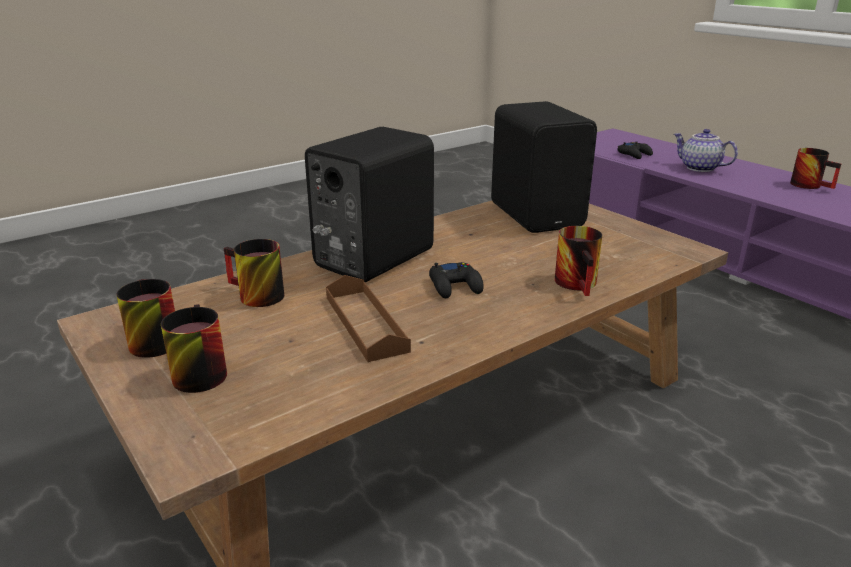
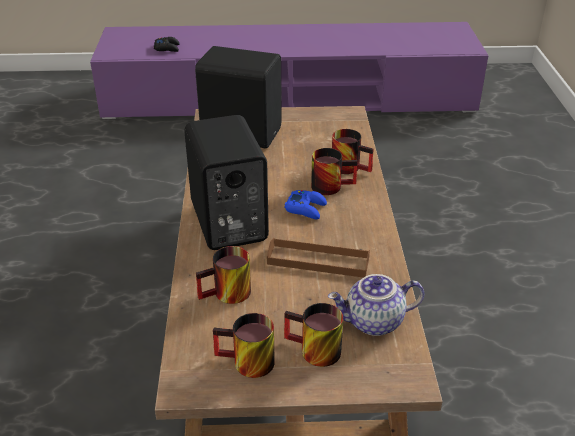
camera: 55 degrees left, 10 degrees up
black game controller [429,262,484,298] -> blue game controller [284,190,327,219]
teapot [674,129,738,172] -> teapot moved to [328,274,424,336]
mug [790,148,841,189] -> mug moved to [311,148,357,195]

